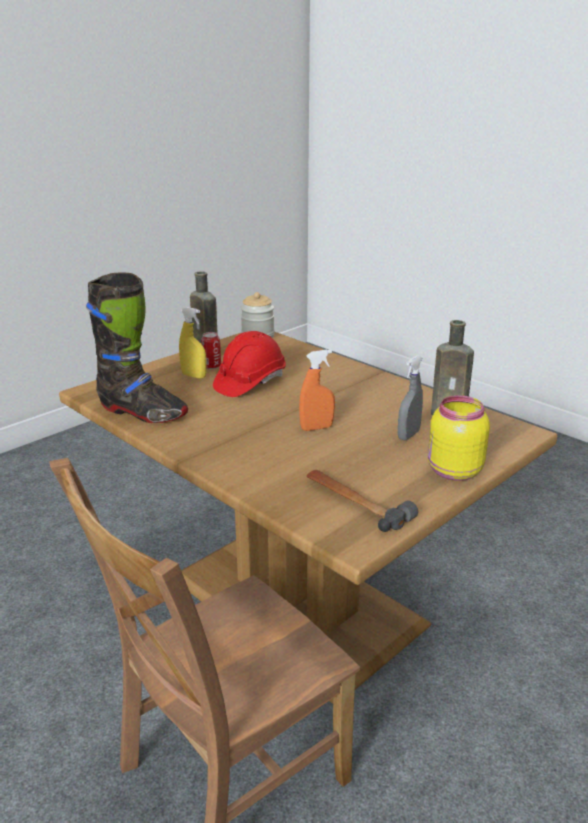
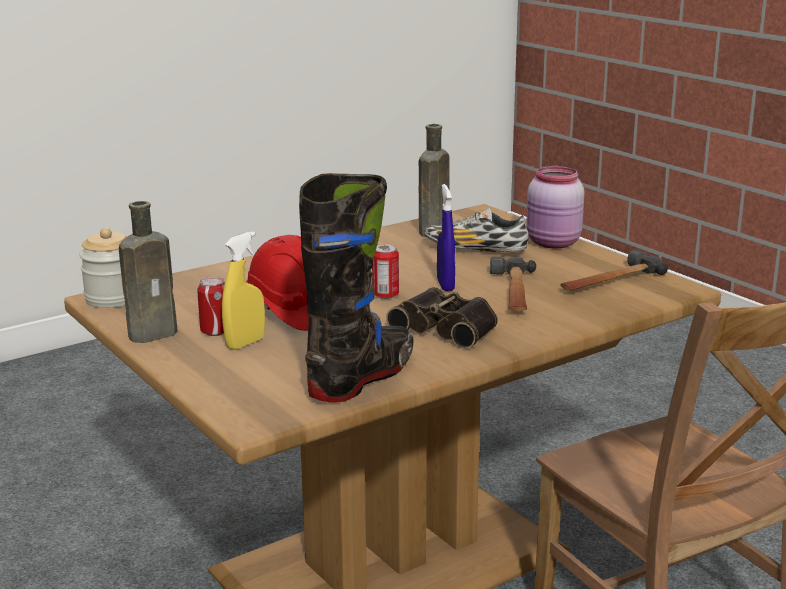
camera: 80 degrees left, 5 degrees down
orange spray bottle [299,350,335,431] -> blue spray bottle [437,184,455,291]
grey spray bottle [398,355,423,441] -> shoe [424,208,529,253]
yellow jar [428,395,490,481] -> pink jar [526,166,584,248]
none -> can [372,244,399,299]
none -> binoculars [386,287,498,349]
none -> hammer [490,257,536,311]

